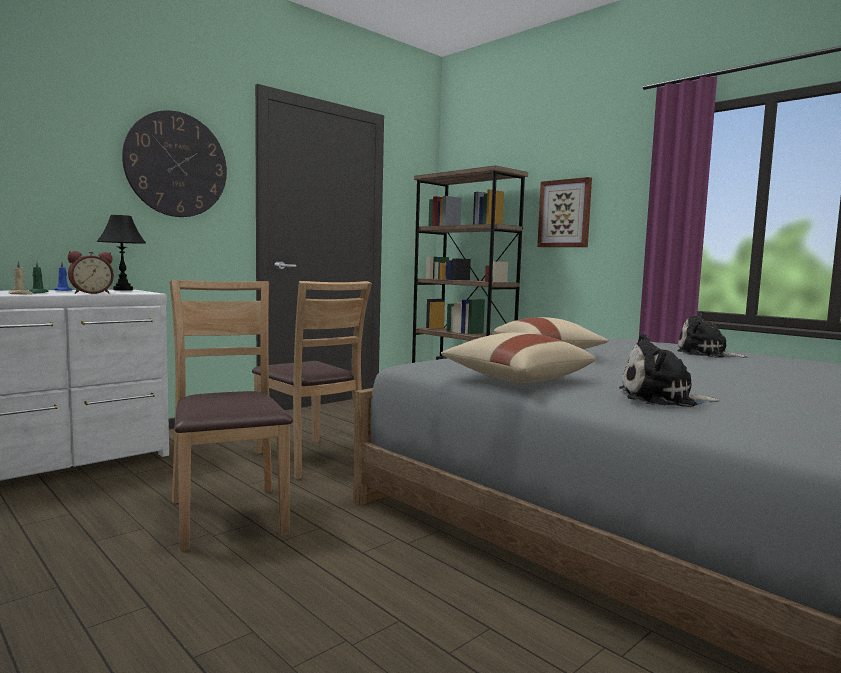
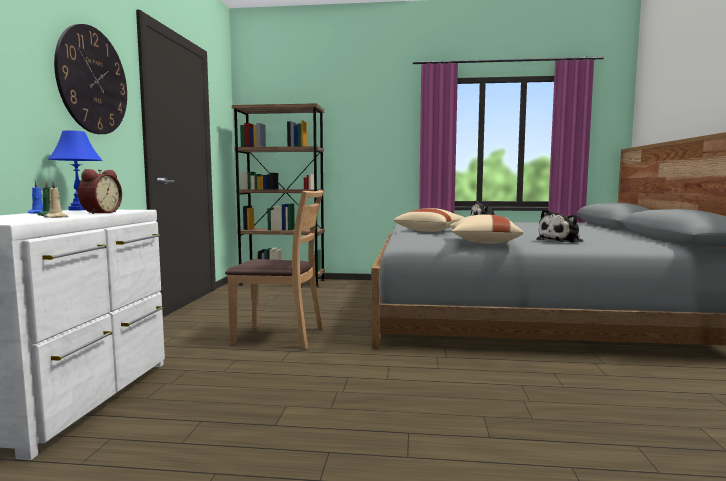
camera: 40 degrees left, 0 degrees up
black table lamp [97,215,146,291] -> blue table lamp [48,130,102,211]
brown chair [170,280,293,552] -> none
picture [537,177,592,247] -> none

